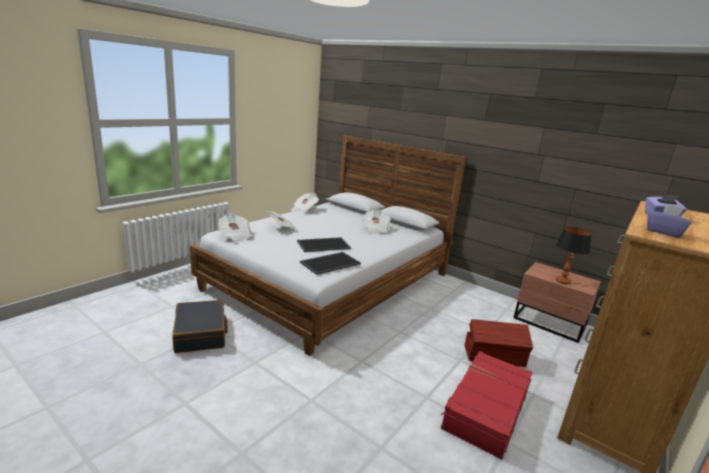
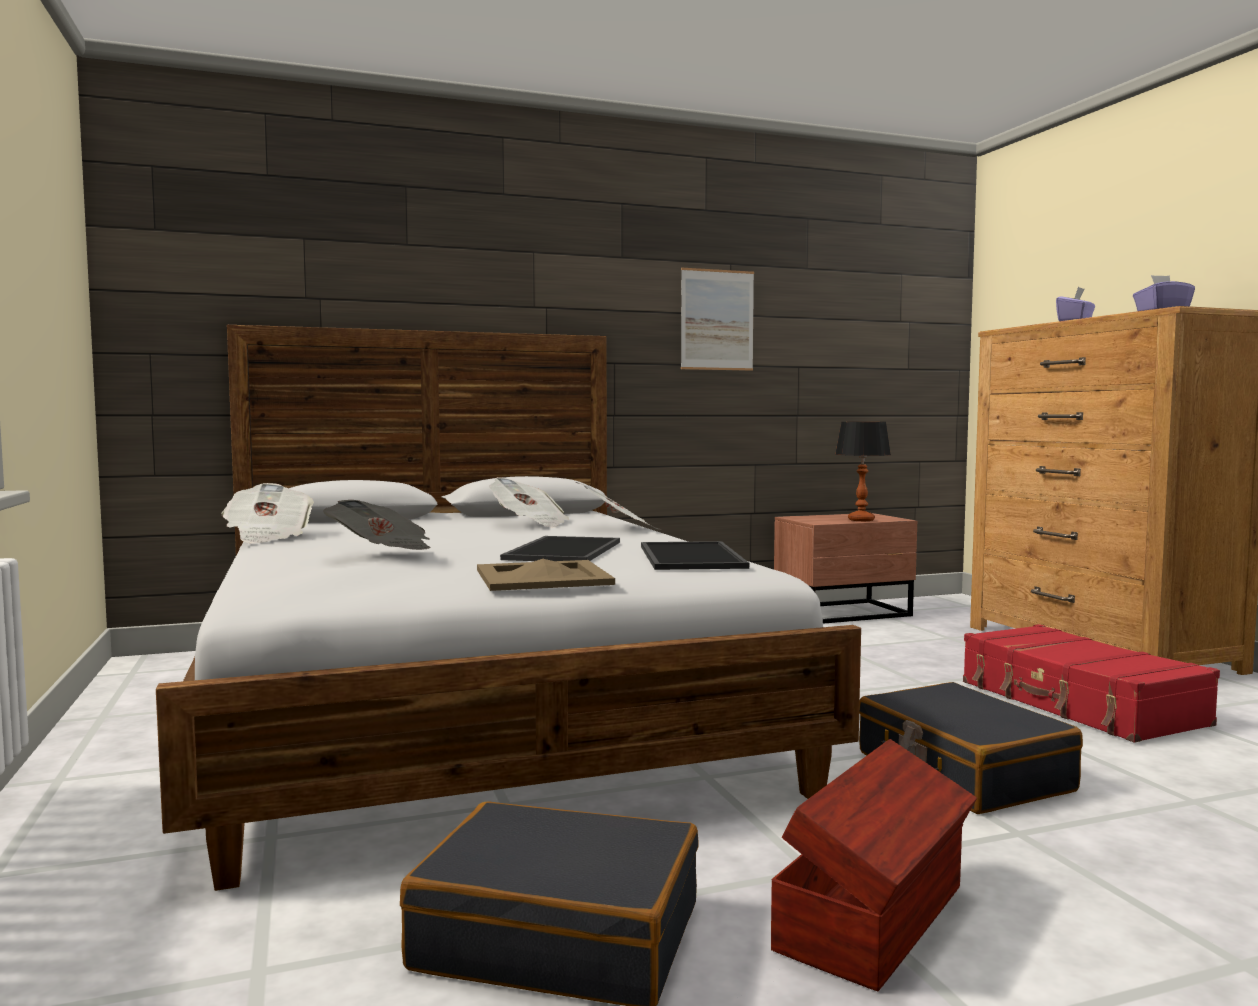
camera: 55 degrees left, 15 degrees down
newspaper [219,214,252,243] -> newspaper moved to [576,482,661,530]
brown storage box [464,319,533,367] -> brown storage box moved to [771,739,977,991]
none -> beige tray [477,559,615,591]
none -> picture [681,268,754,371]
none -> black suitcase [859,682,1083,814]

